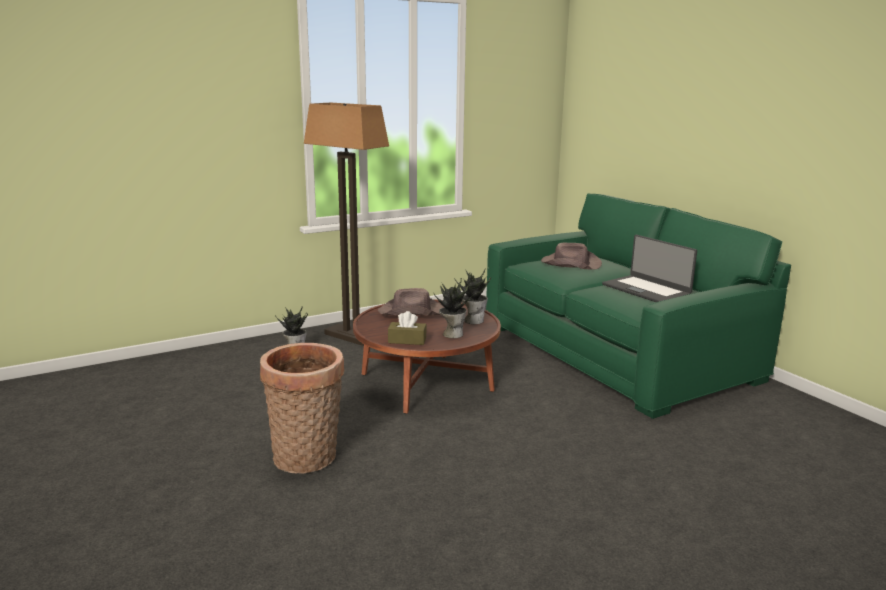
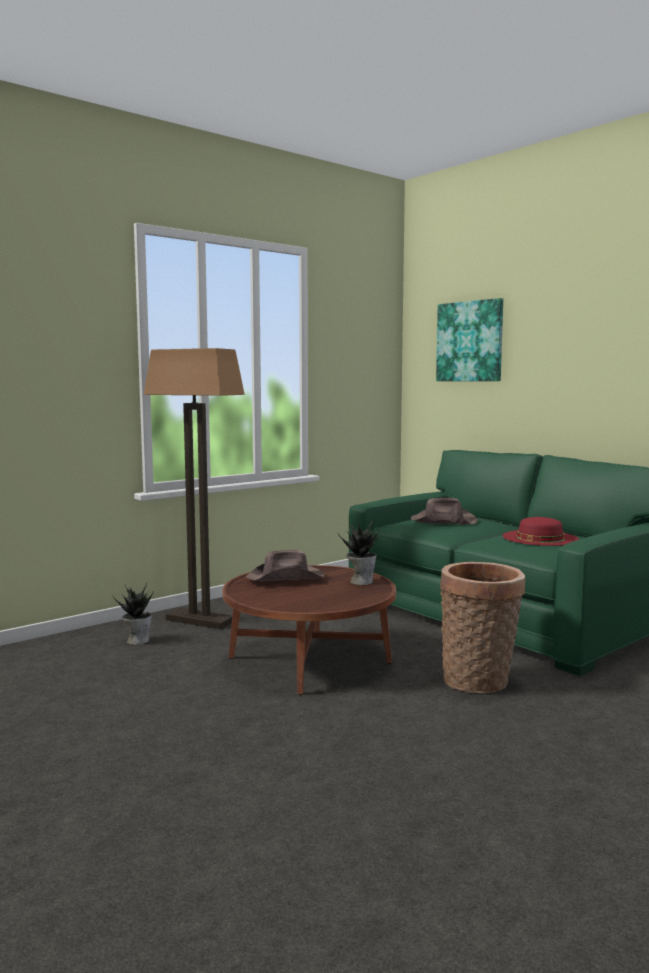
camera: 10 degrees left, 10 degrees down
basket [260,343,344,474] -> basket moved to [440,562,525,694]
brown tissue box [388,311,427,345] -> none
potted plant [434,278,473,338] -> none
laptop [602,235,697,302] -> red hat [503,517,579,546]
none -> picture [436,298,503,381]

